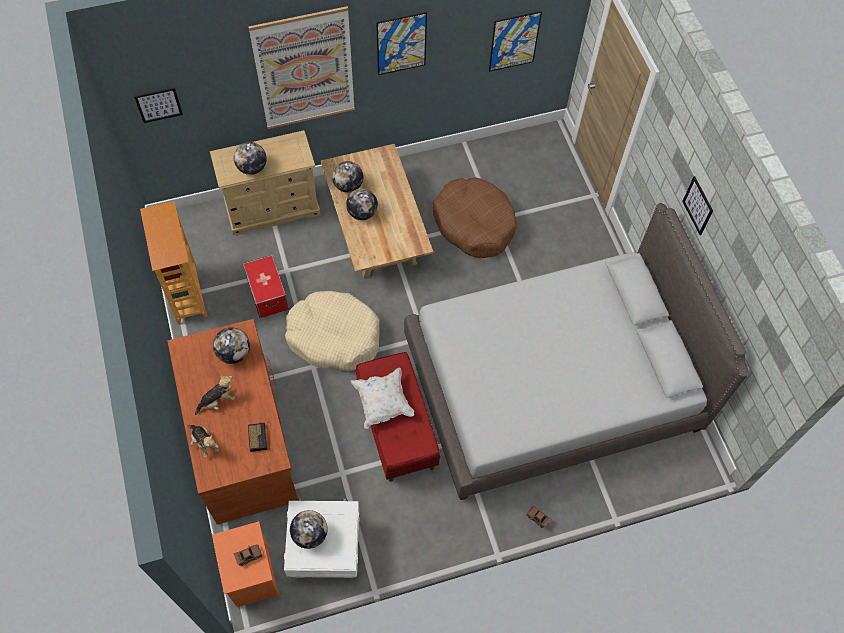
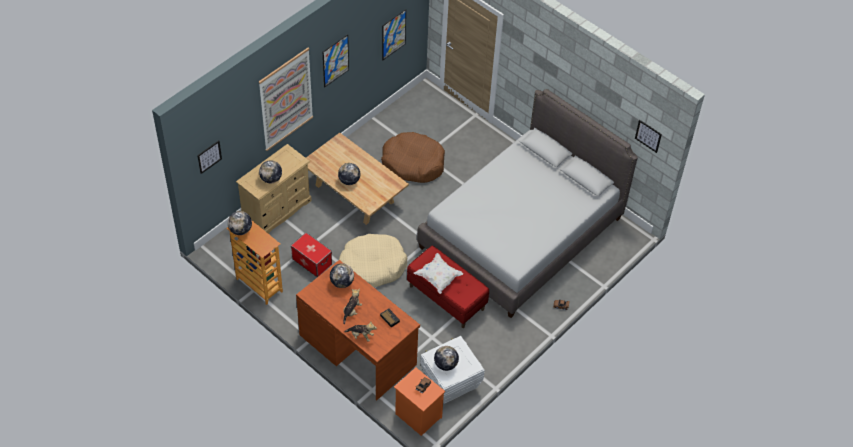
camera: 30 degrees left, 10 degrees down
globe [332,161,363,193] -> globe moved to [228,211,252,235]
picture [682,176,713,235] -> picture moved to [635,120,662,153]

